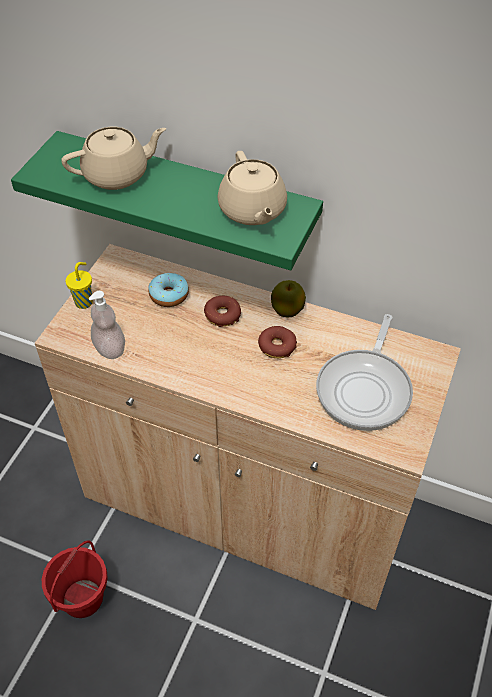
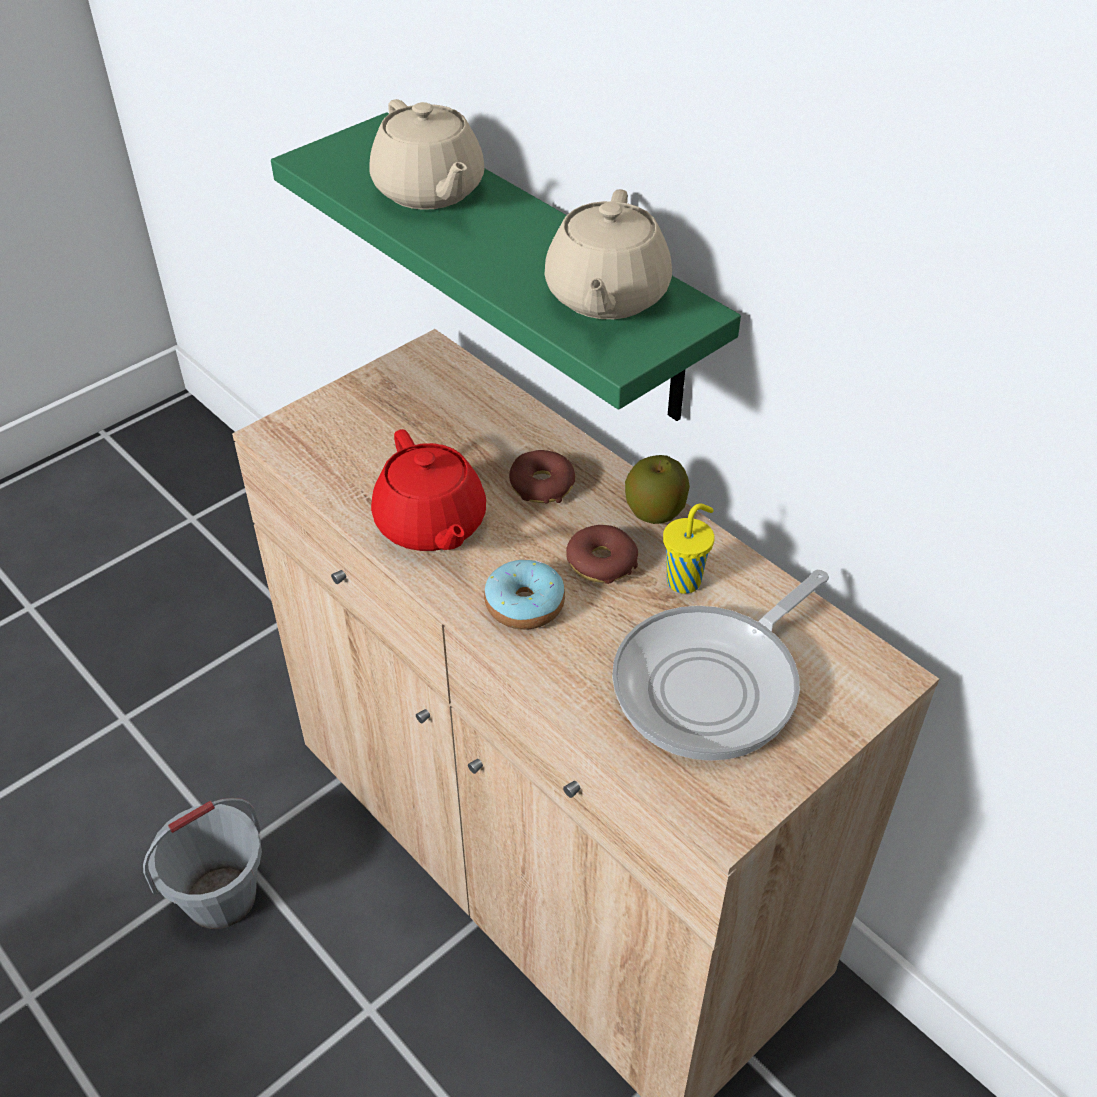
camera: 25 degrees right, 5 degrees down
red bucket [42,540,108,618] -> grey bucket [143,798,262,929]
beige teapot [62,127,166,190] -> beige teapot turned 60 degrees clockwise [369,99,484,210]
yellow cup [66,262,93,309] -> yellow cup moved to [663,503,715,594]
soap dispenser [89,291,125,359] -> none
donut [148,273,189,307] -> donut moved to [484,560,565,630]
none -> red teapot [371,429,486,551]

